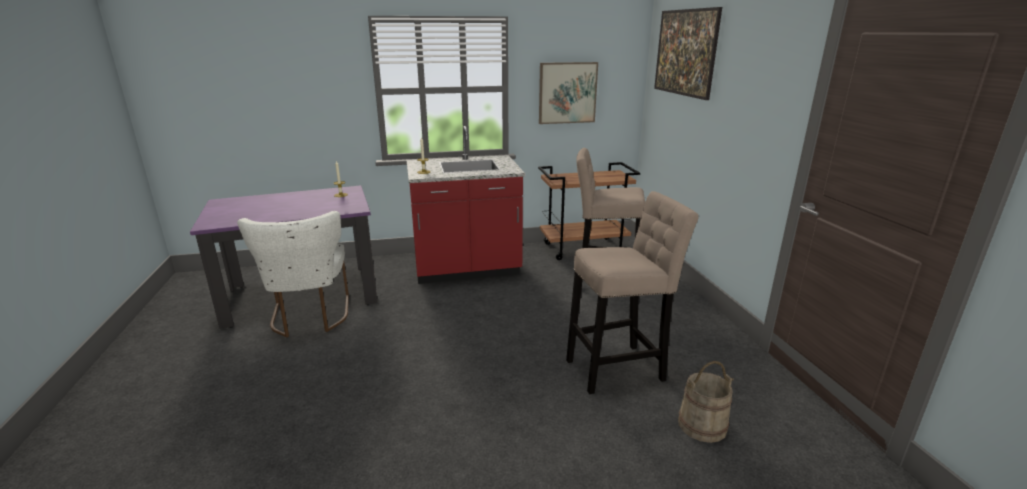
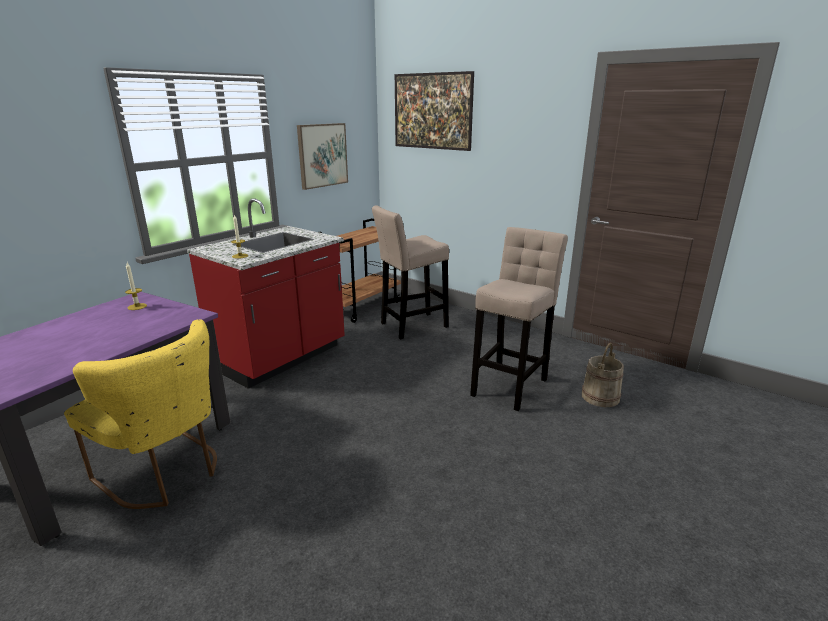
camera: 40 degrees left, 0 degrees up
white chair [237,211,349,337] -> yellow chair [64,319,217,509]

